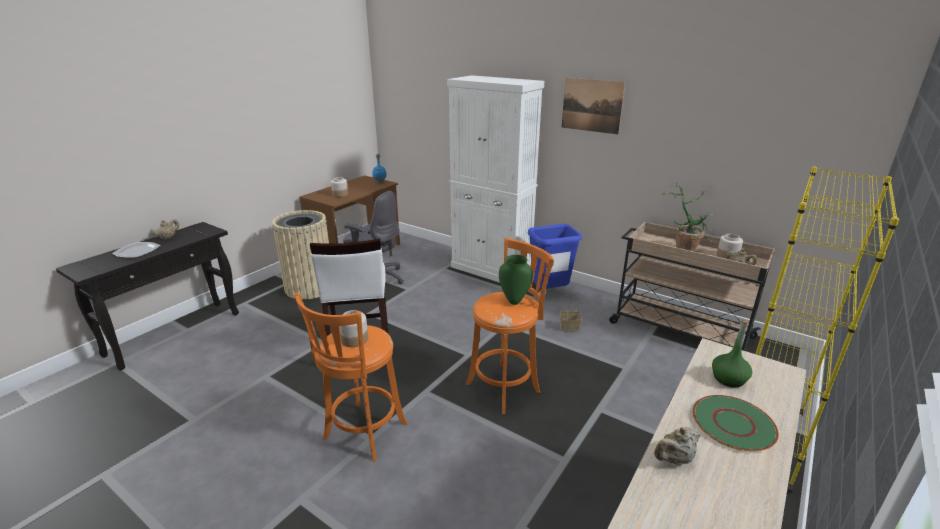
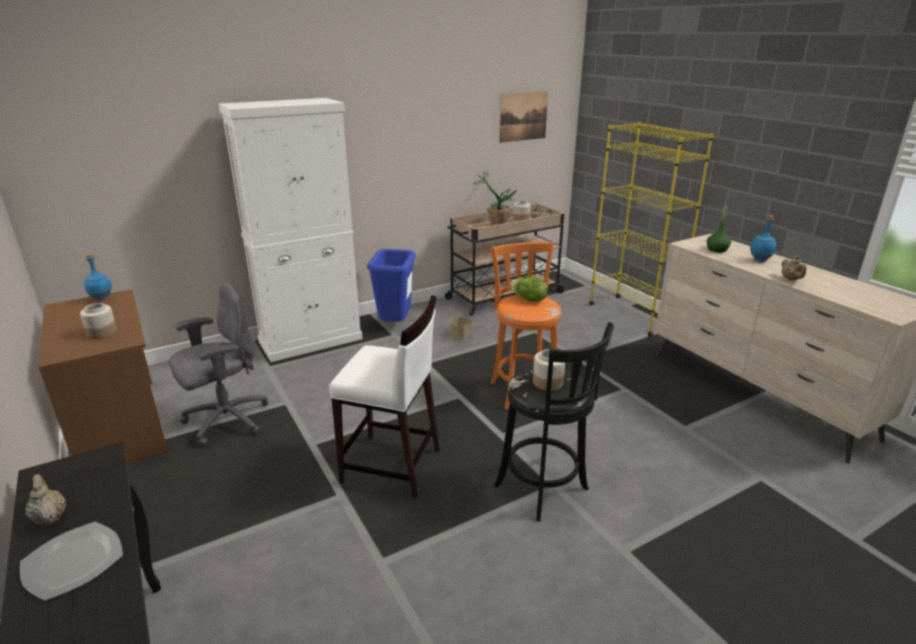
camera: 65 degrees left, 0 degrees up
beige trash can [272,210,329,300] -> none
orange stool [294,292,407,461] -> black stool [494,322,614,521]
green vase [499,255,533,305] -> lettuce [510,277,548,302]
picture [562,78,625,134] -> picture moved to [499,91,548,143]
green plate [693,395,779,451] -> blue bottle [750,215,776,262]

